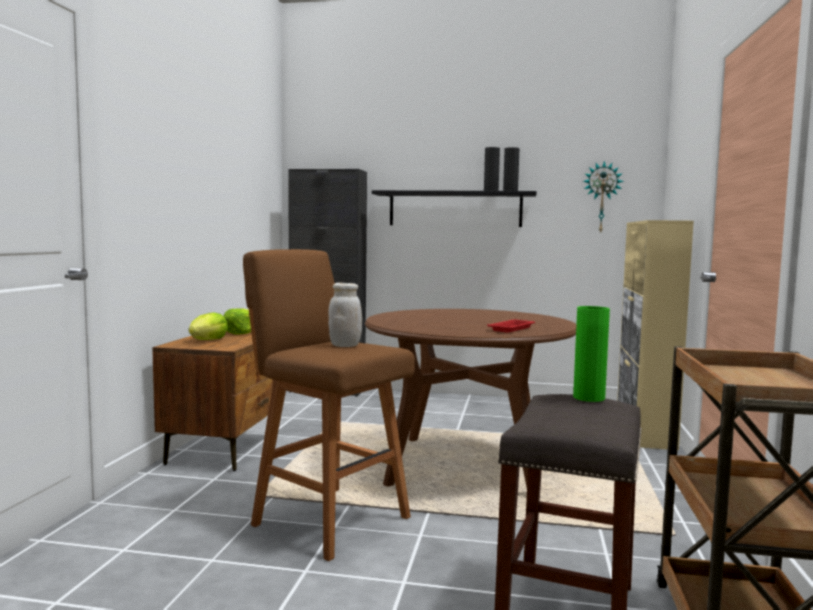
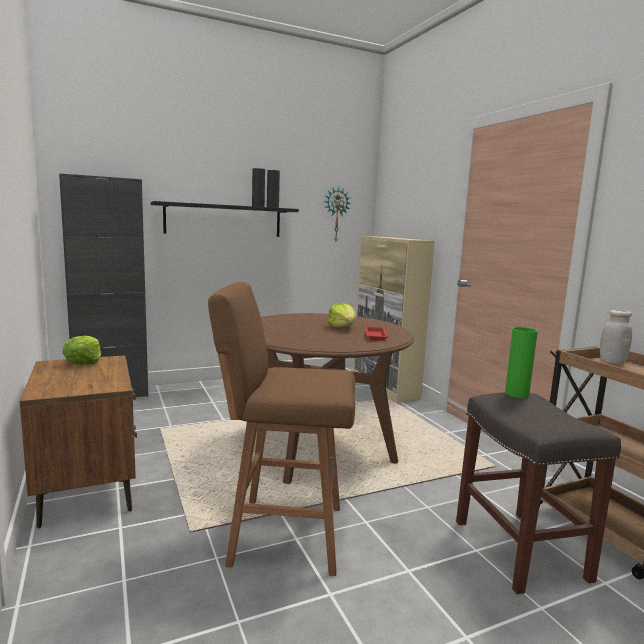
camera: 35 degrees left, 5 degrees up
lettuce [189,312,228,340] -> lettuce moved to [327,303,356,328]
white jar [328,283,362,347] -> white jar moved to [600,310,632,364]

